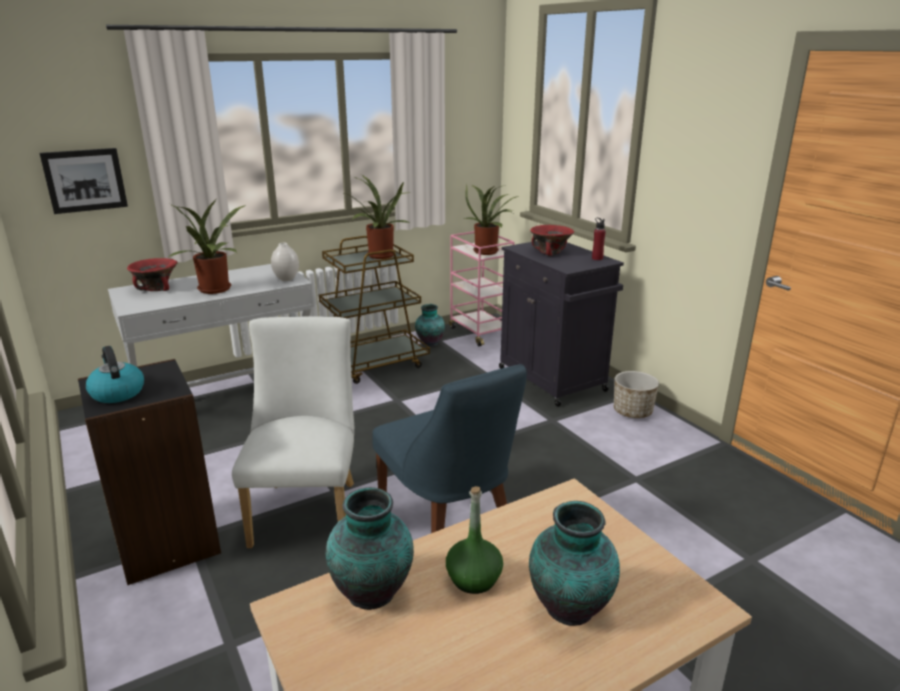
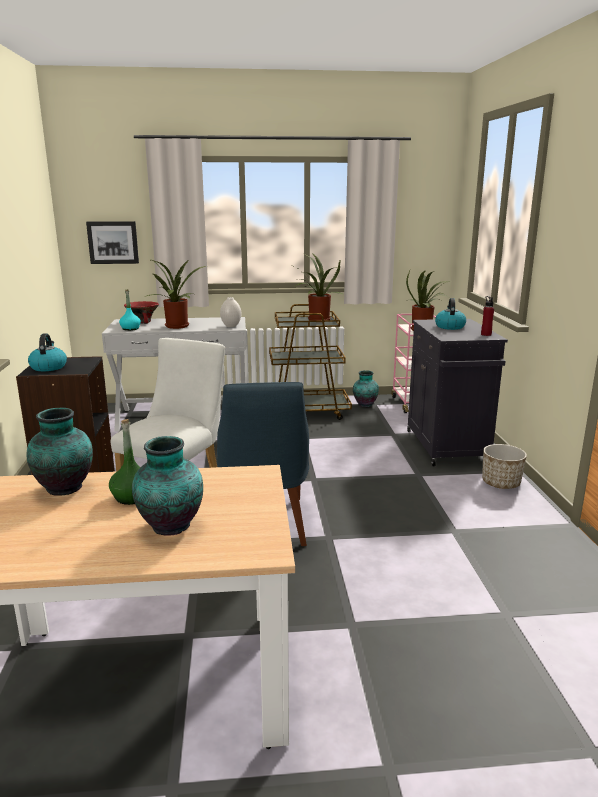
camera: 25 degrees right, 5 degrees down
red bowl [530,225,574,256] -> kettle [435,298,466,330]
none -> turquoise bottle [119,289,141,331]

